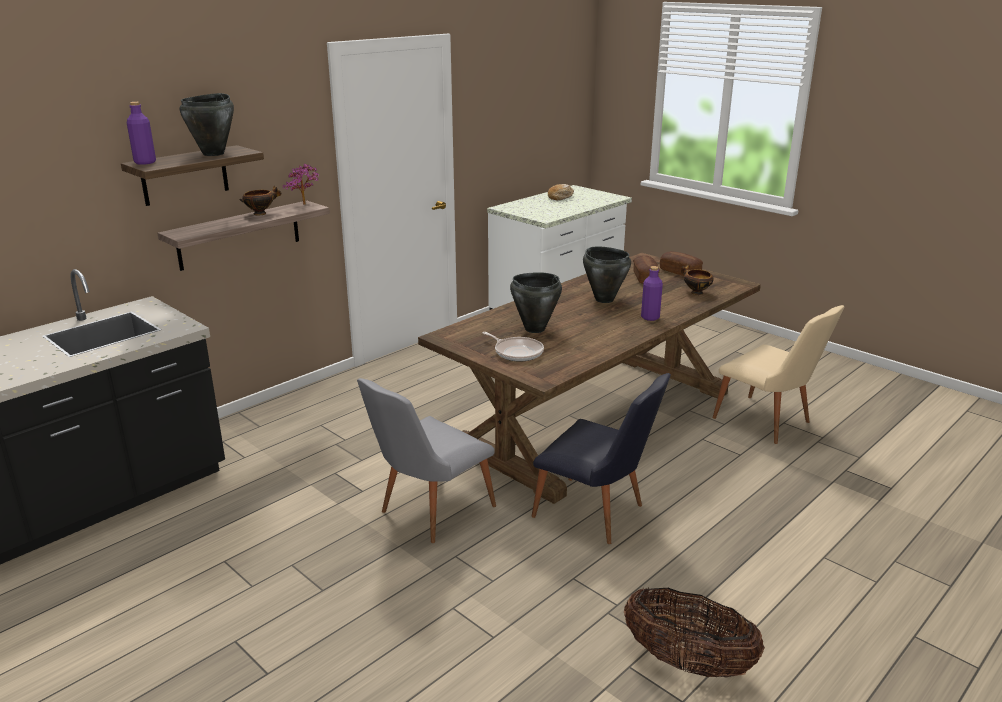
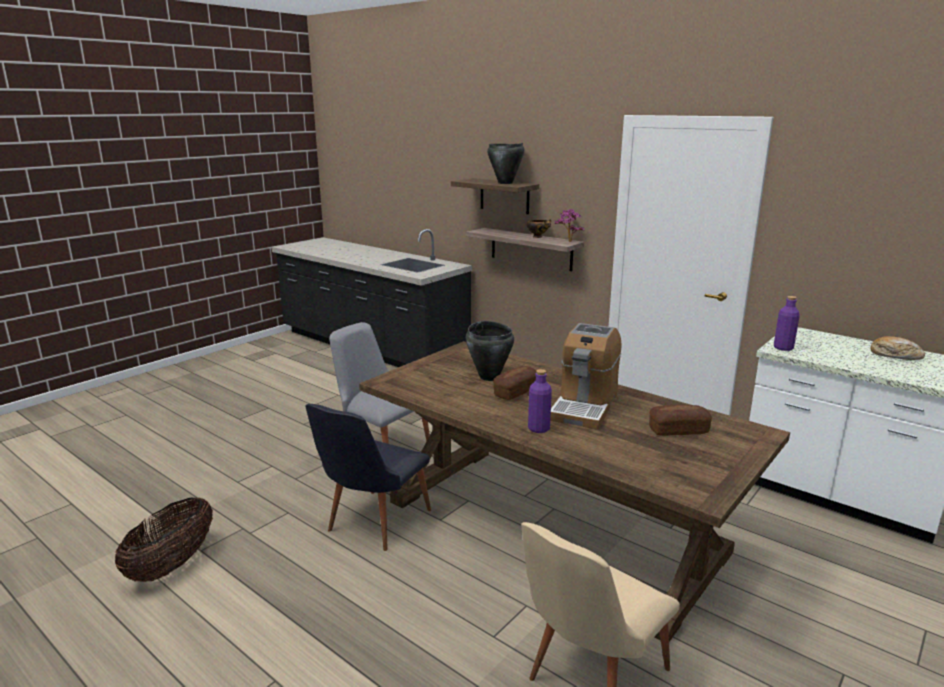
camera: 85 degrees right, 5 degrees down
purple bottle [127,102,156,165] -> purple bottle moved to [774,296,800,351]
frying pan [482,332,544,362] -> none
black cooking pot [583,246,631,303] -> coffee machine [550,323,621,430]
bread [660,251,703,276] -> bread moved to [493,366,536,400]
bowl [681,264,714,295] -> none

